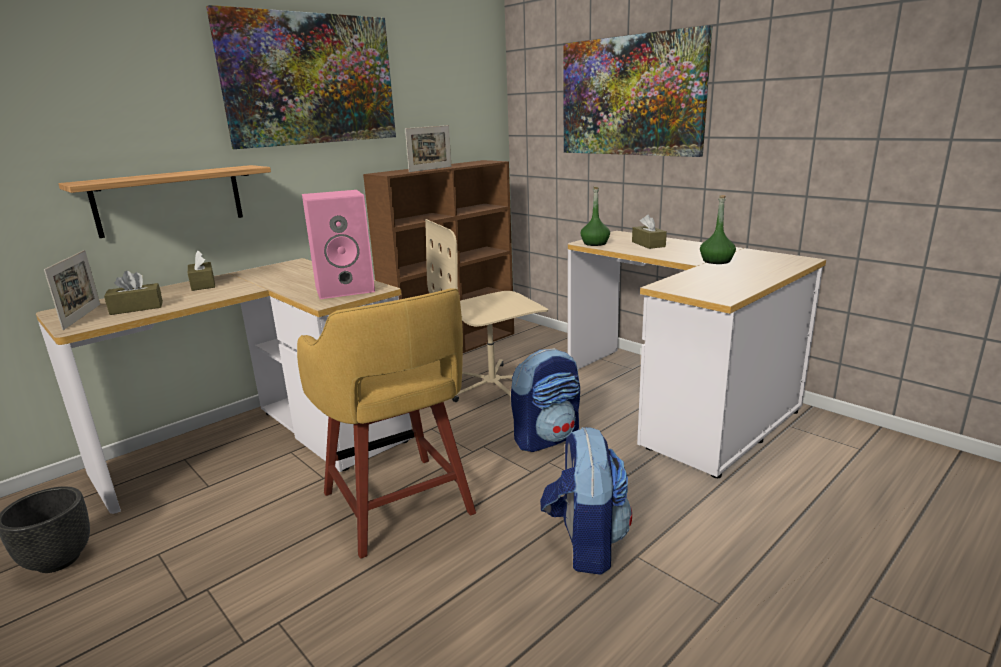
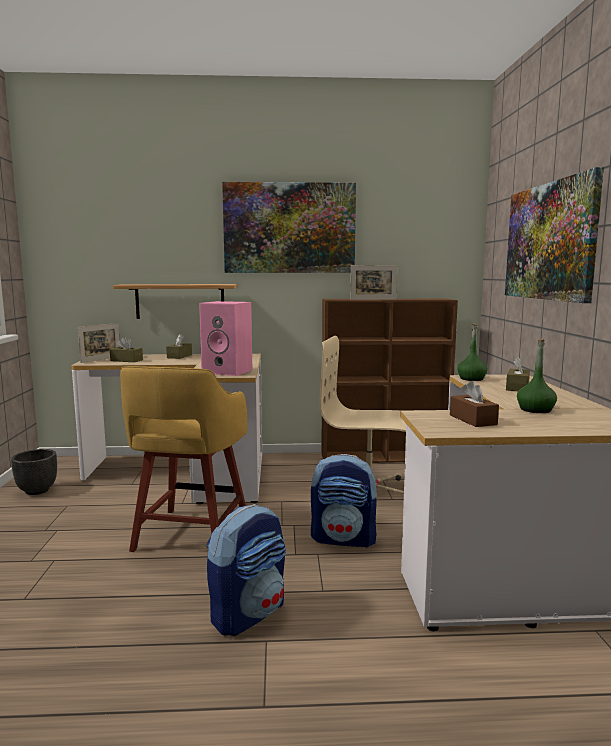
camera: 40 degrees right, 10 degrees down
none -> brown tissue box [450,381,499,427]

